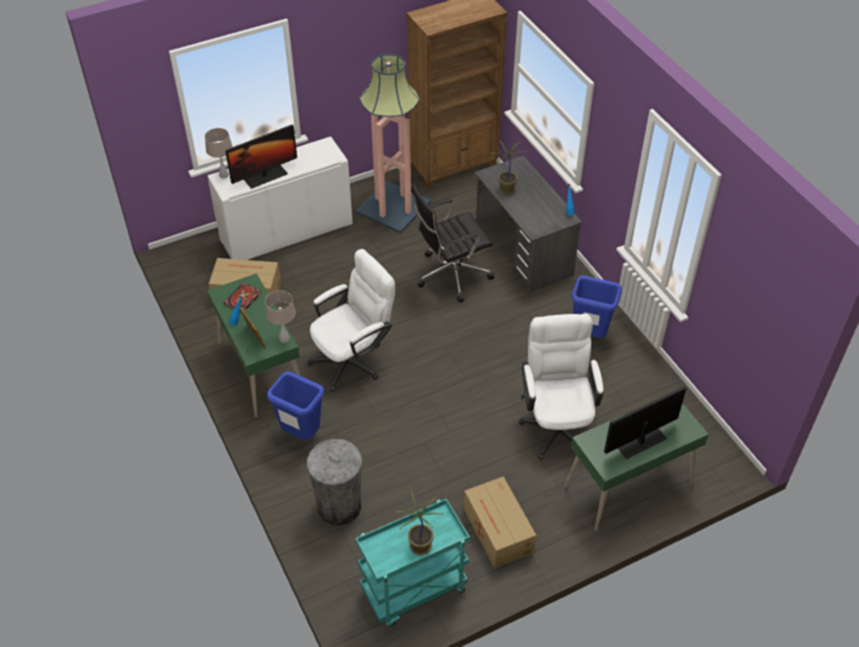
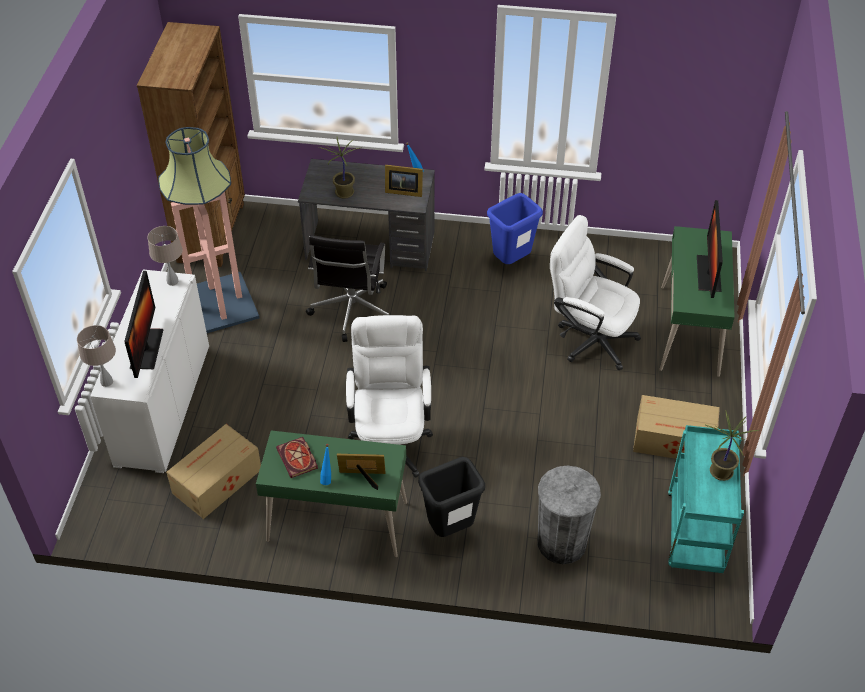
camera: 55 degrees left, 0 degrees up
beige table lamp [265,290,296,343] -> beige table lamp moved to [147,226,183,286]
blue trash can [267,371,324,440] -> black trash can [418,457,485,537]
none -> picture frame [385,165,423,197]

